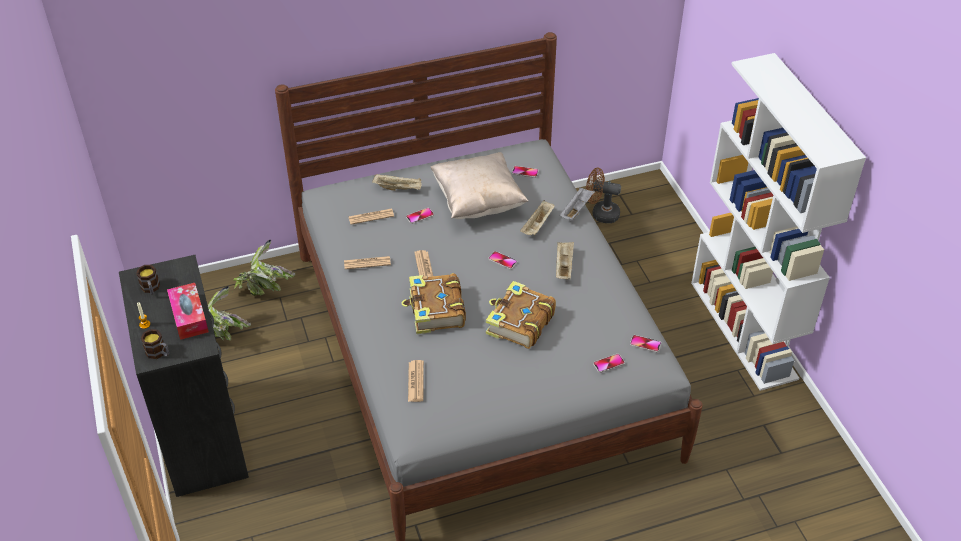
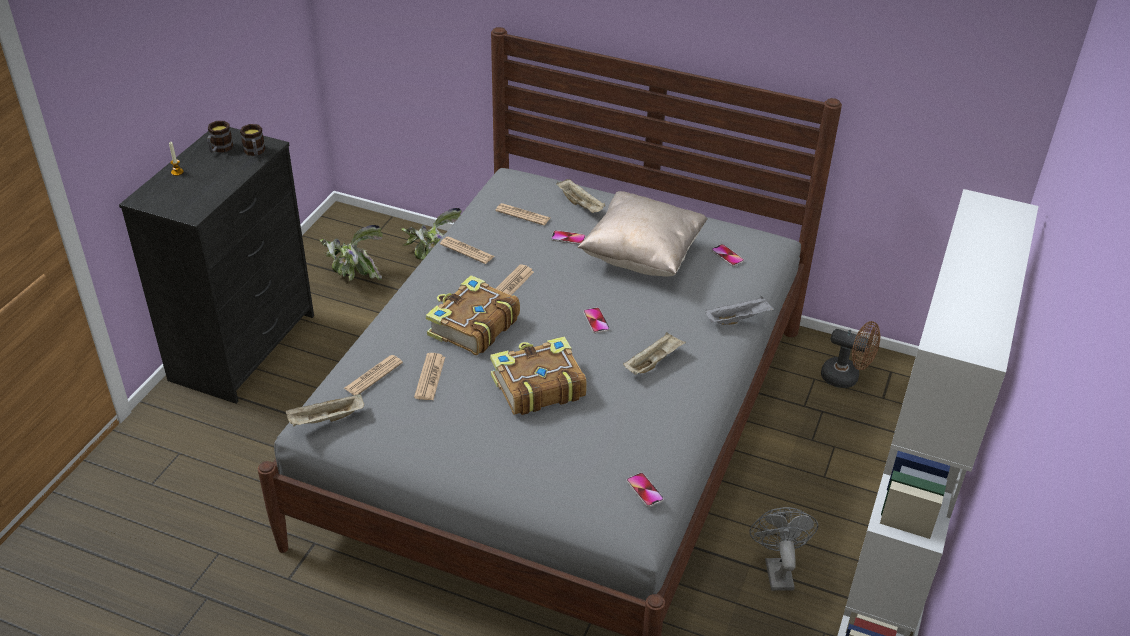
camera: 40 degrees right, 5 degrees down
mug [141,329,169,359] -> mug moved to [240,124,266,156]
tissue box [167,283,209,340] -> none
beige tray [520,200,555,235] -> beige tray moved to [286,393,364,427]
brown fan [586,168,621,223] -> brown fan turned 150 degrees clockwise [821,321,881,388]
phone [593,354,625,373] -> none
none -> newspaper [414,353,445,400]
none -> grey fan [749,507,818,591]

